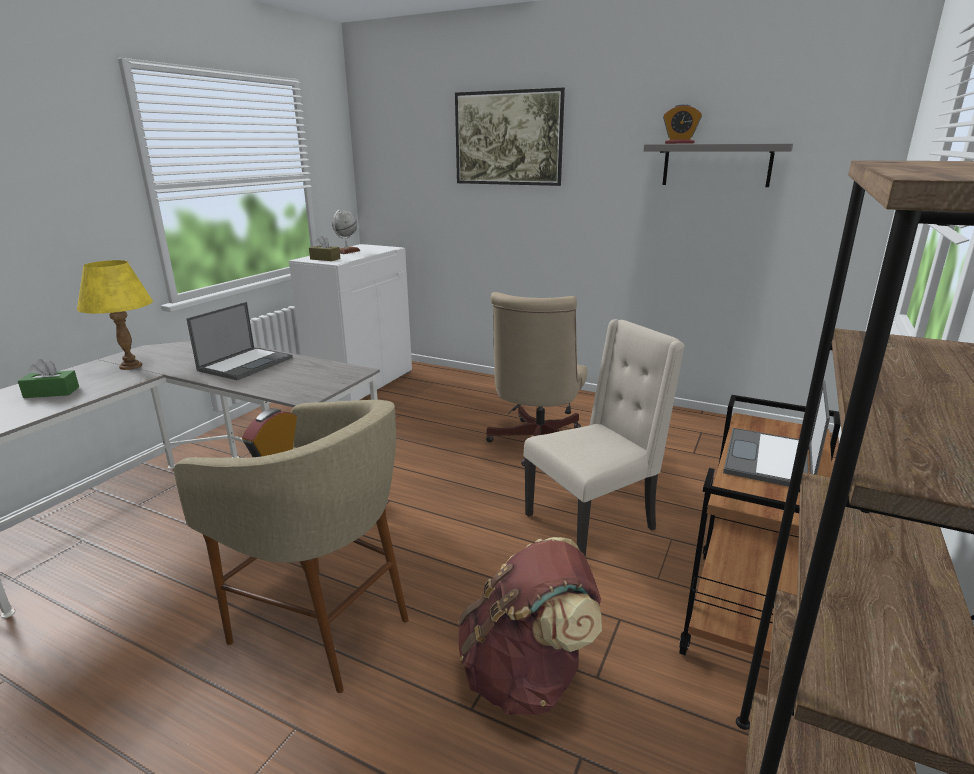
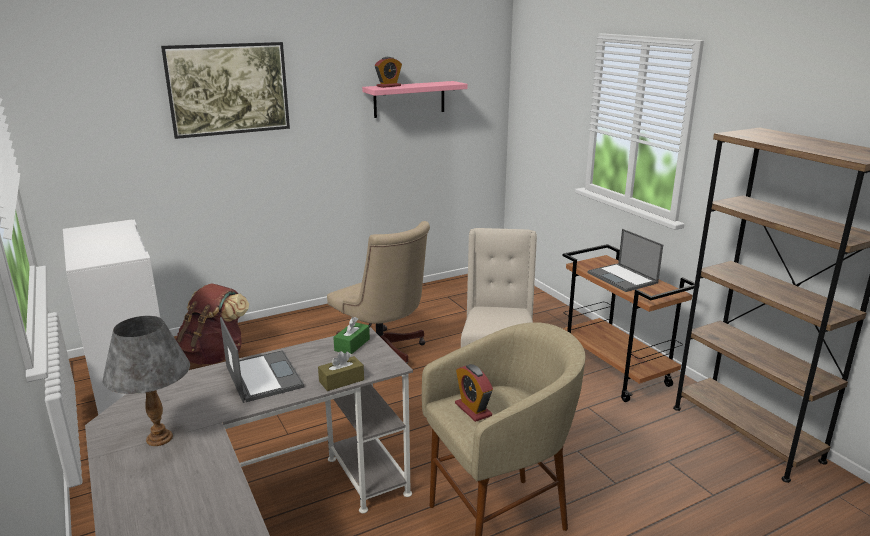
camera: 55 degrees left, 0 degrees up
green tissue box [18,359,79,398] -> green tissue box moved to [333,317,370,354]
yellow table lamp [77,260,153,370] -> grey table lamp [103,316,190,446]
brown tissue box [309,236,340,261] -> brown tissue box moved to [318,351,364,391]
globe [332,210,361,254] -> none
brown backpack [458,537,602,715] -> brown backpack moved to [176,283,249,365]
grey shelf [643,143,793,187] -> pink shelf [362,81,468,118]

